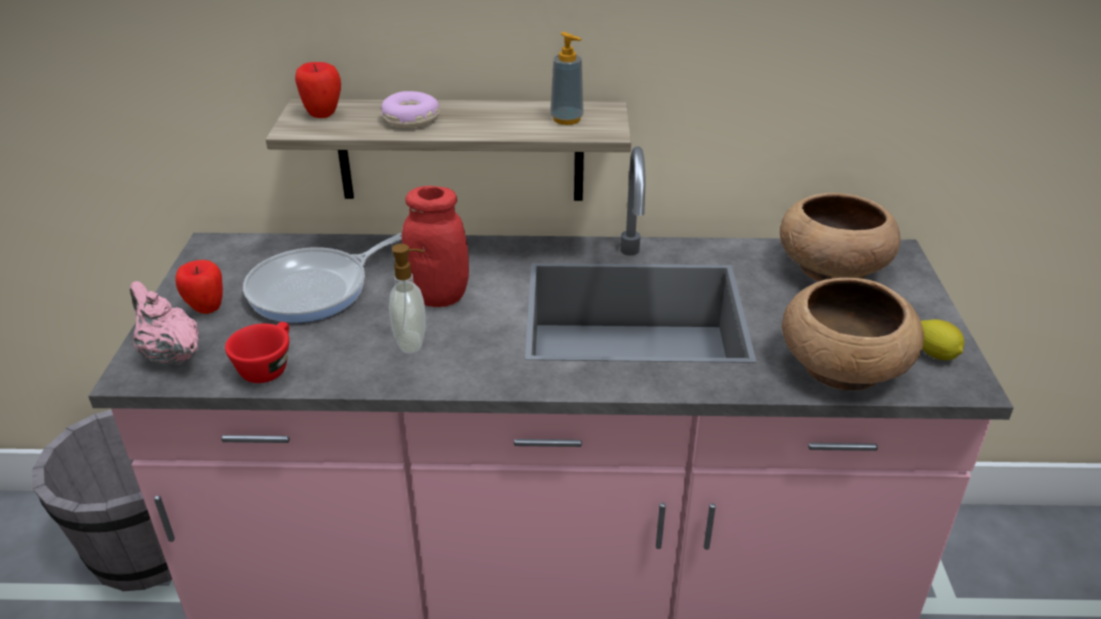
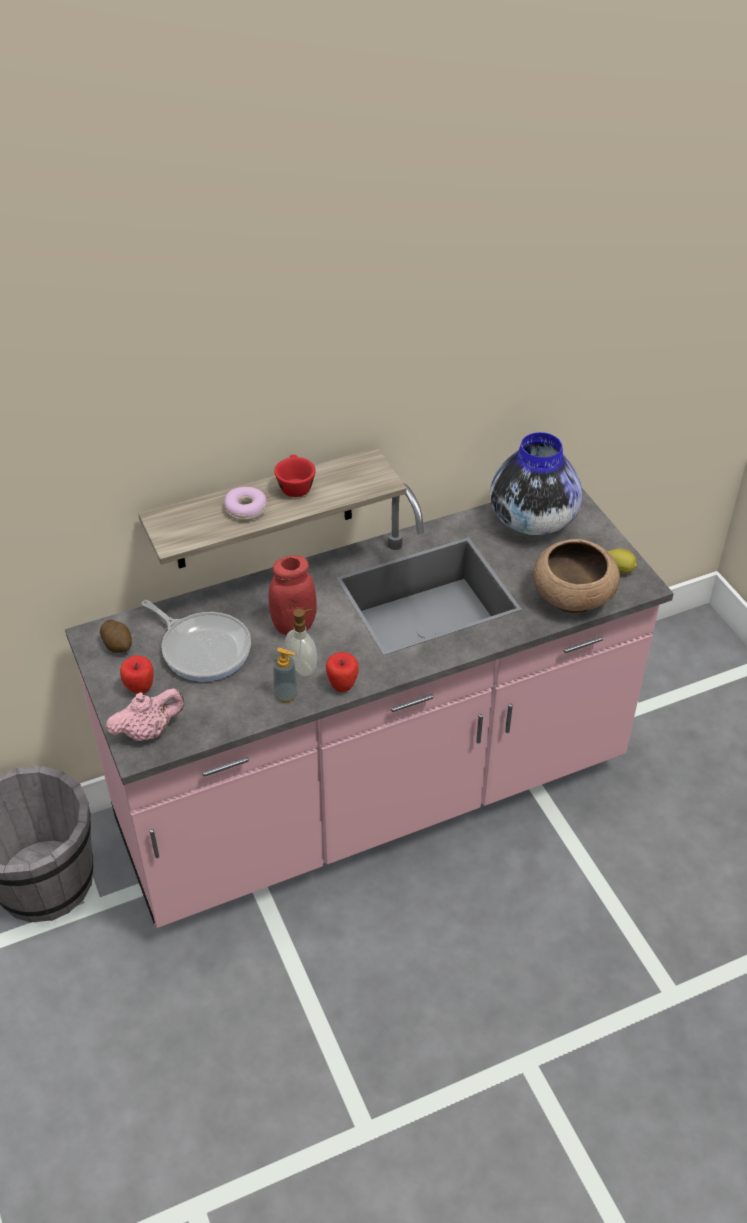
camera: 25 degrees left, 10 degrees up
pink teapot [130,281,199,366] -> pink teapot turned 135 degrees clockwise [106,688,185,741]
red cup [225,322,289,383] -> red cup moved to [274,455,316,497]
frying pan [243,233,402,323] -> frying pan turned 75 degrees counterclockwise [142,600,251,681]
apple [295,62,341,118] -> apple moved to [326,652,358,692]
soap dispenser [550,32,584,125] -> soap dispenser moved to [273,648,299,702]
brown bowl [780,193,900,282] -> vase [490,432,582,535]
none -> potato [100,619,132,653]

